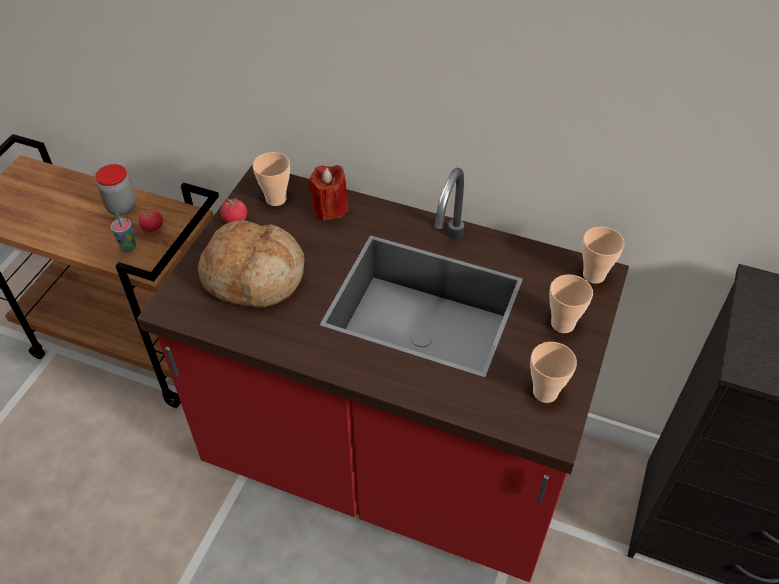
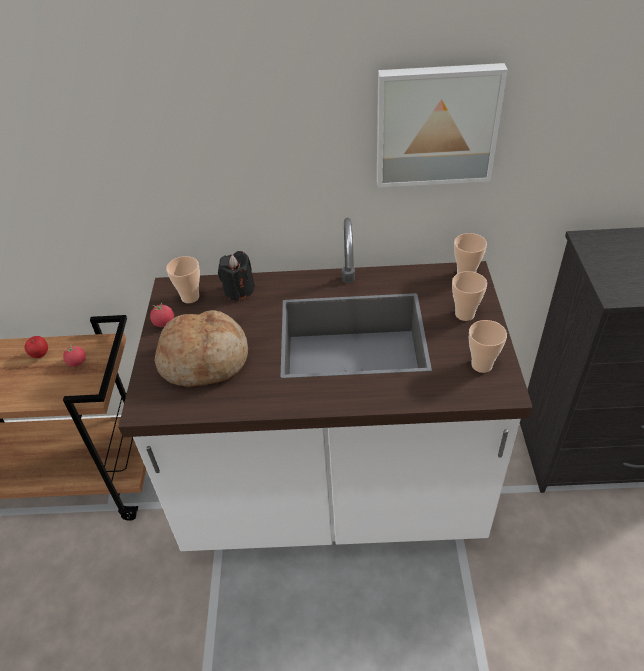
camera: 20 degrees left, 5 degrees down
jar [95,164,136,215] -> apple [24,336,48,358]
cup [111,213,136,252] -> none
red counter [137,164,629,582] -> white counter [118,218,533,551]
red candle [308,165,348,221] -> black candle [218,251,255,301]
none -> picture [377,63,508,187]

